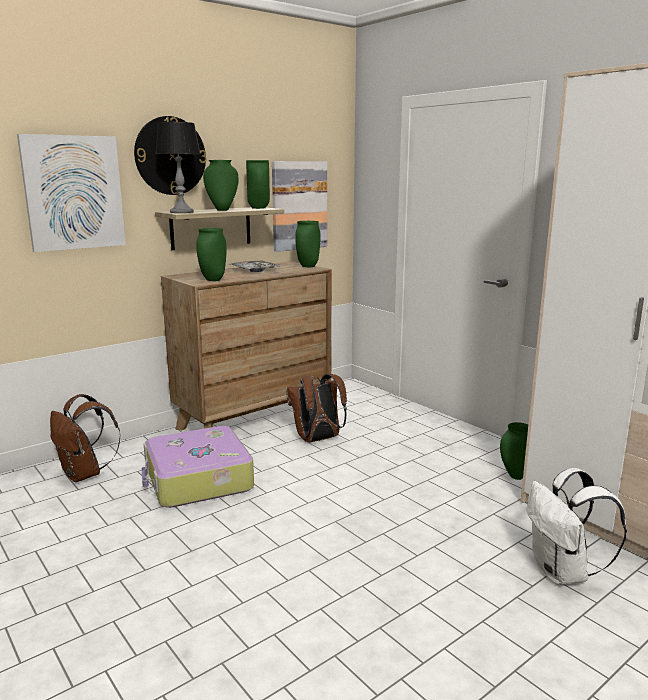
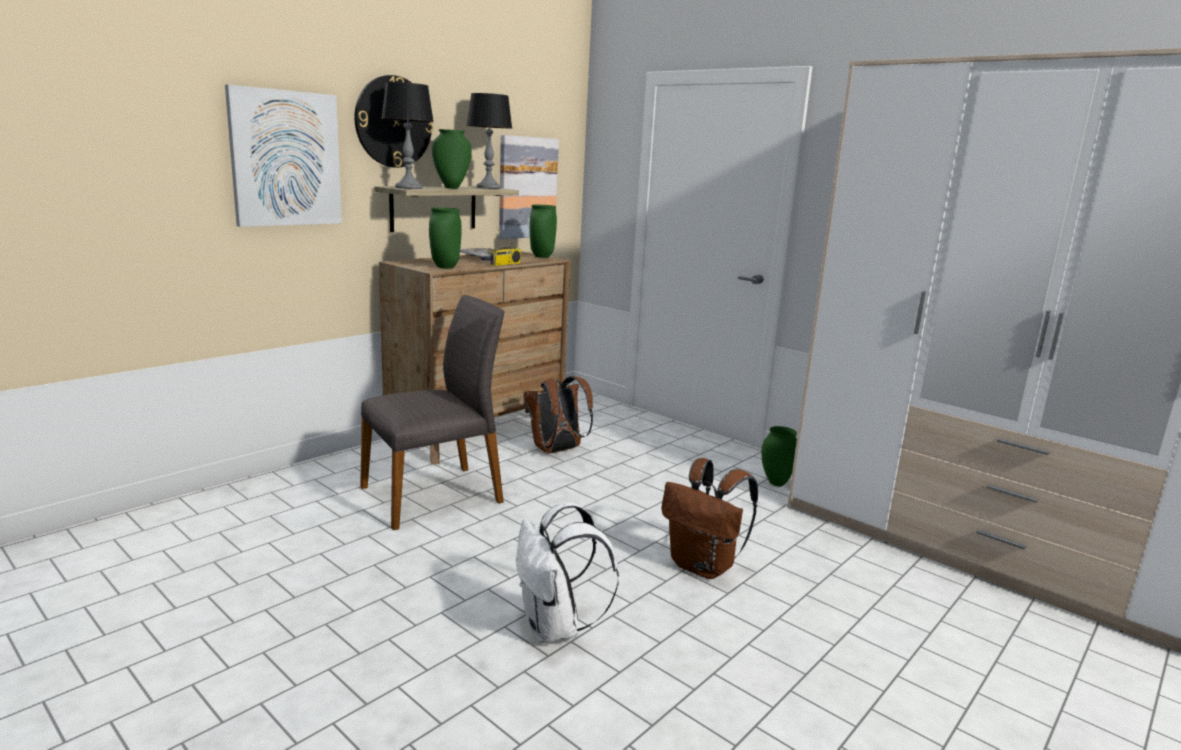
camera: 10 degrees left, 0 degrees up
brown backpack [50,394,121,482] -> brown backpack moved to [661,458,758,579]
suitcase [141,426,254,508] -> grey chair [360,295,504,530]
green vase [246,160,270,209] -> table lamp [466,93,512,189]
white backpack [527,468,627,585] -> white backpack moved to [516,502,619,644]
none -> radio [490,230,521,266]

